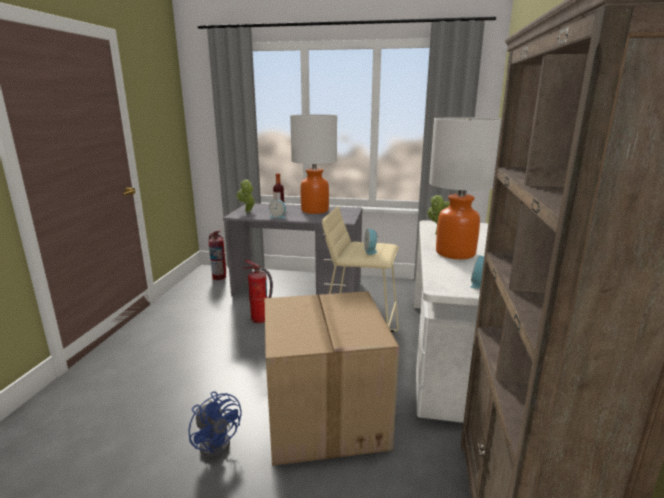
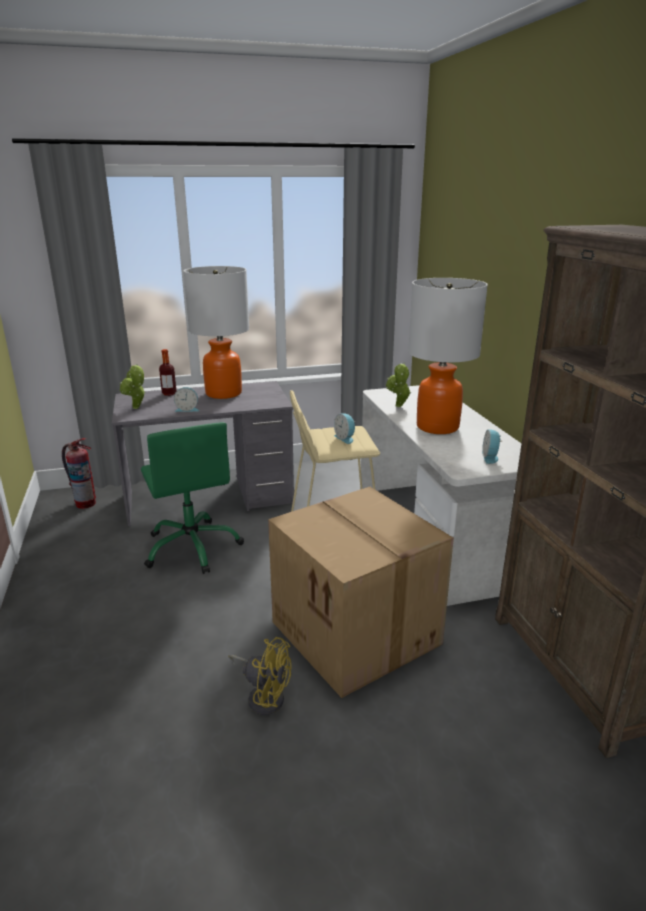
camera: 25 degrees left, 5 degrees up
blue fan [189,392,241,458] -> yellow fan [228,637,291,715]
fire extinguisher [242,260,273,323] -> green office chair [141,422,244,574]

